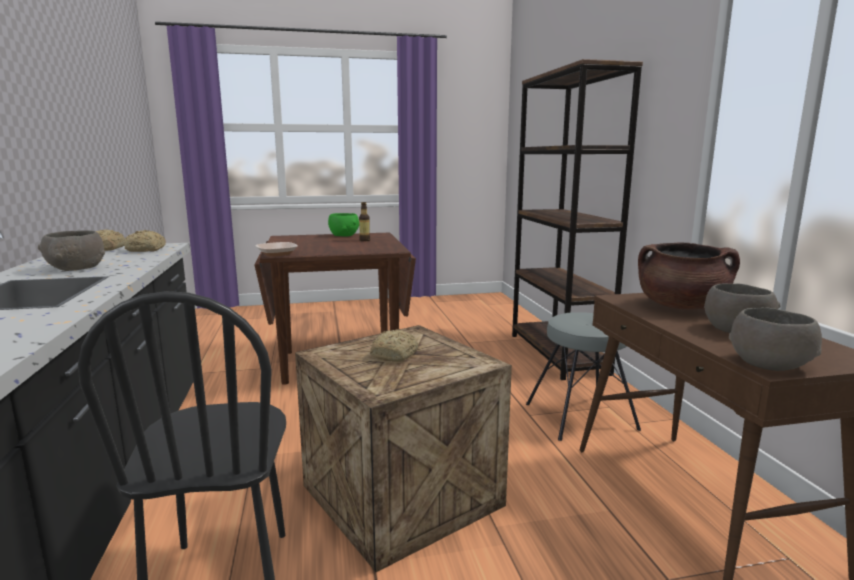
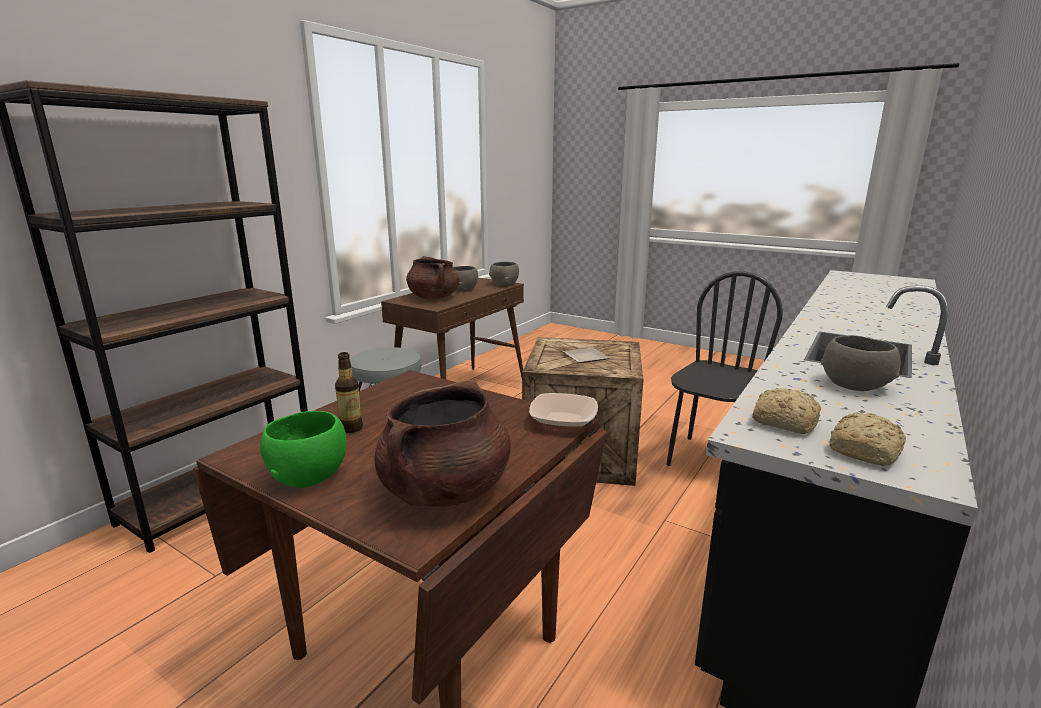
camera: 135 degrees left, 5 degrees up
bread [370,329,419,362] -> plate [563,348,609,363]
none -> brown cooking pot [375,380,511,507]

